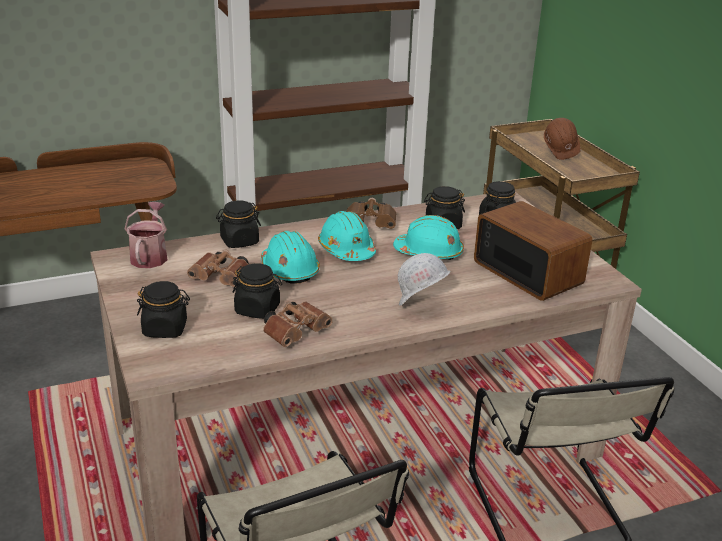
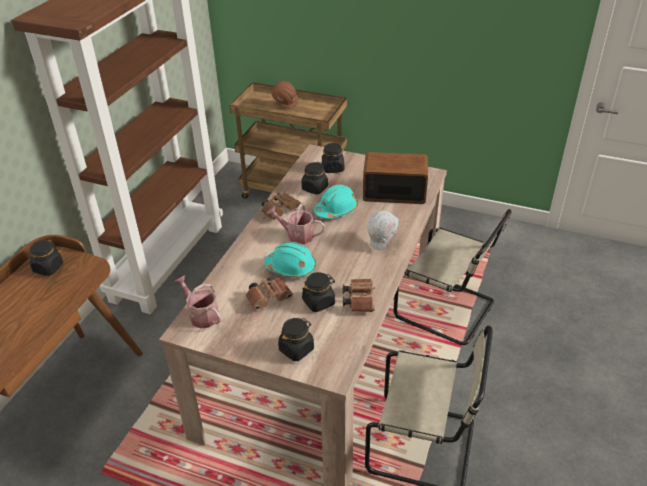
camera: 45 degrees left, 10 degrees up
black jar [216,200,261,248] -> black jar moved to [30,239,63,276]
turquoise hard hat [318,211,376,261] -> watering can [267,204,325,244]

